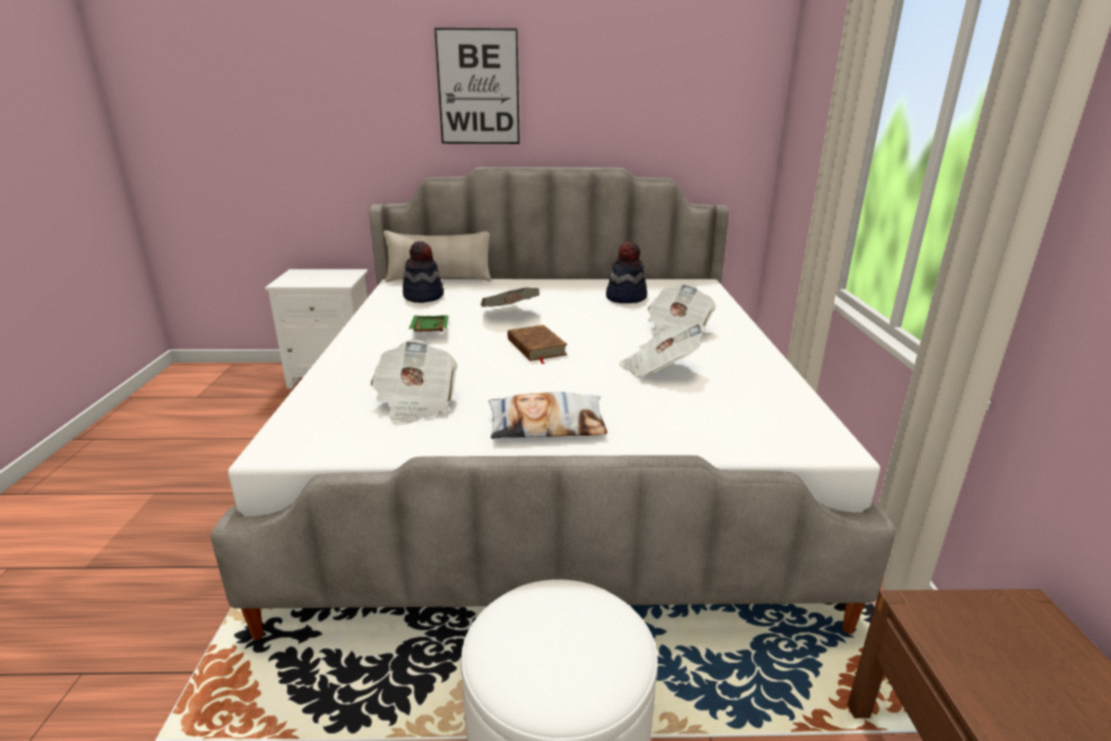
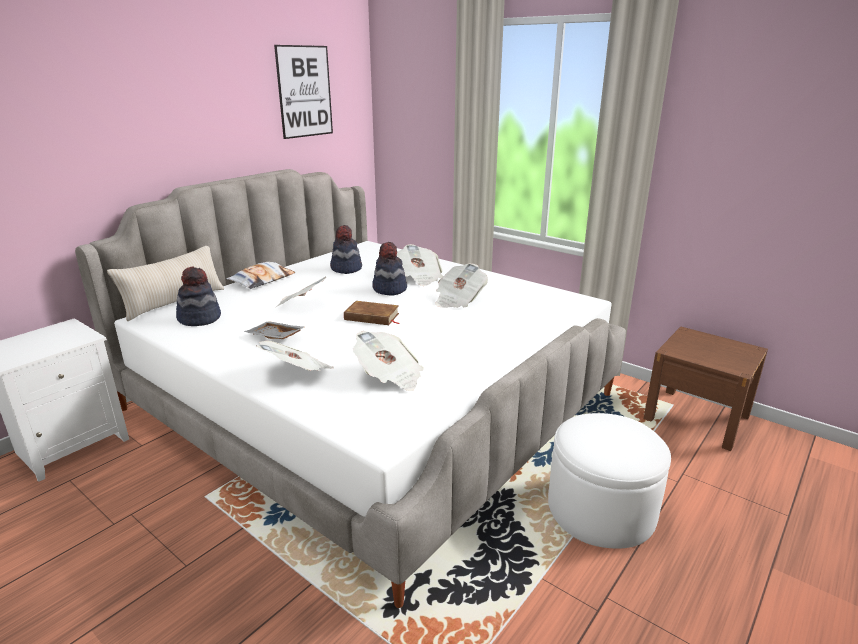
camera: 50 degrees left, 0 degrees up
green tray [409,315,449,332] -> grey tray [244,321,304,339]
picture [434,28,520,144] -> picture moved to [274,45,333,139]
pillow [488,392,608,439] -> pillow moved to [226,262,295,289]
none -> newspaper [256,341,334,371]
none -> hat [372,242,407,296]

